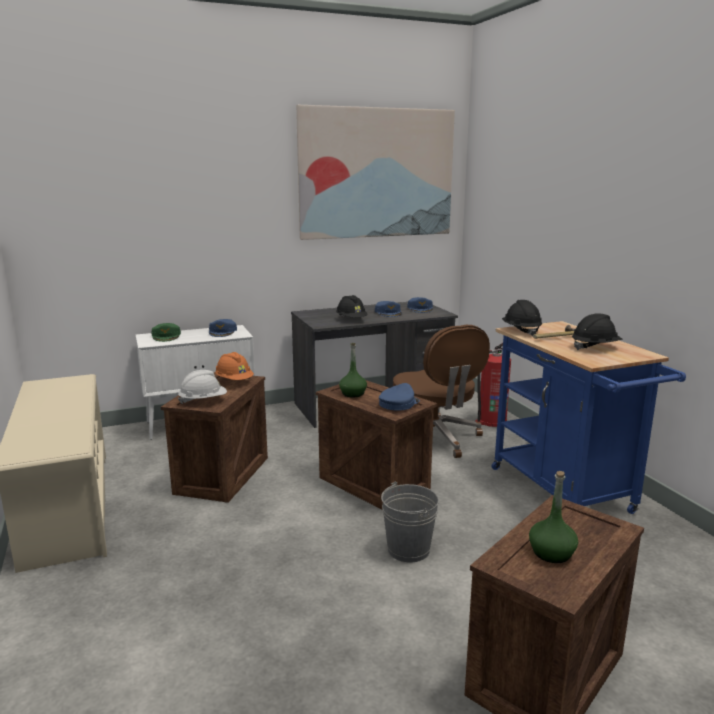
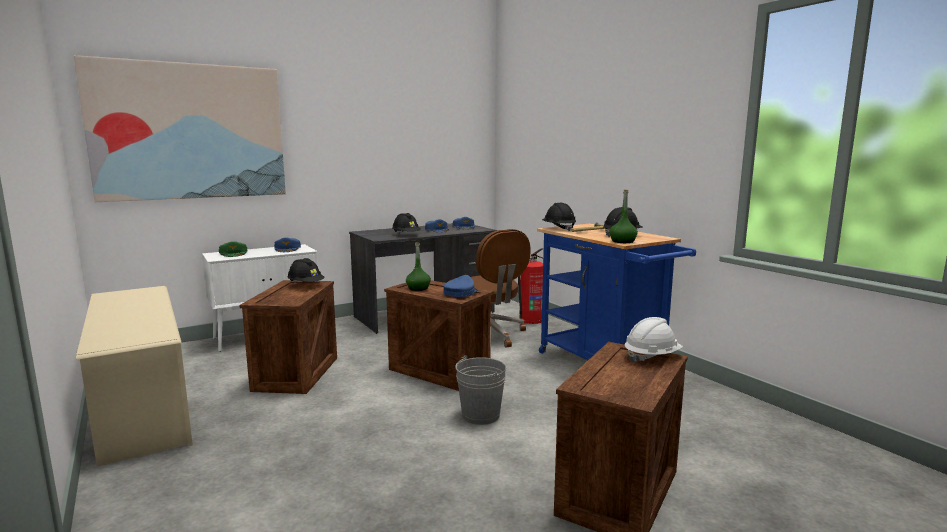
camera: 10 degrees left, 5 degrees down
white hard hat [178,370,227,404] -> white hard hat moved to [625,317,683,363]
orange hard hat [215,352,254,380] -> black hard hat [287,258,325,283]
picture [296,105,455,240] -> picture moved to [73,55,286,202]
green bottle [529,471,578,563] -> green bottle moved to [610,189,638,243]

